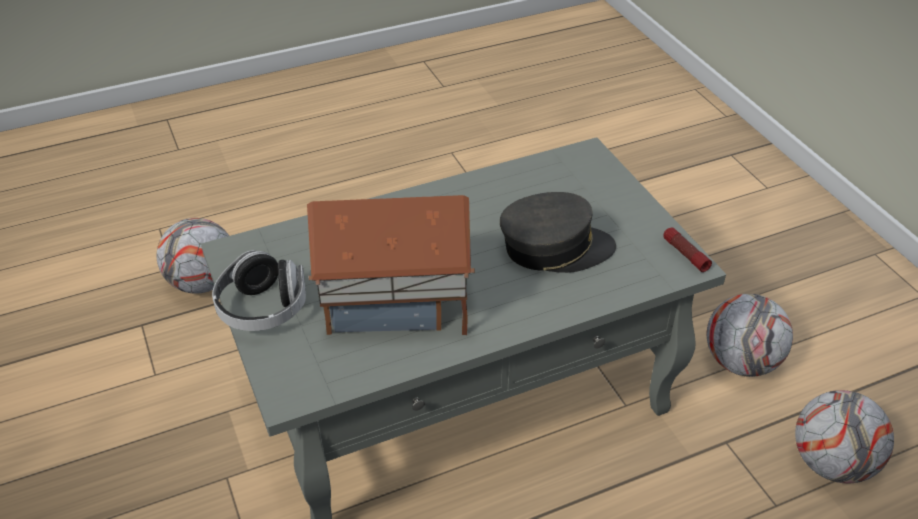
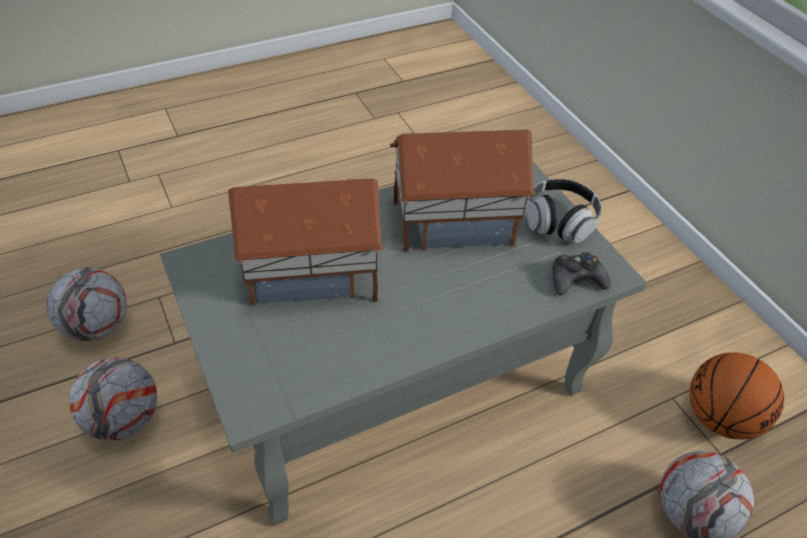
camera: 175 degrees right, 5 degrees up
grey cap [500,192,616,273] -> toy house [228,178,385,306]
flashlight [663,228,712,272] -> none
none -> black game controller [552,252,611,296]
none -> basketball [690,352,784,440]

